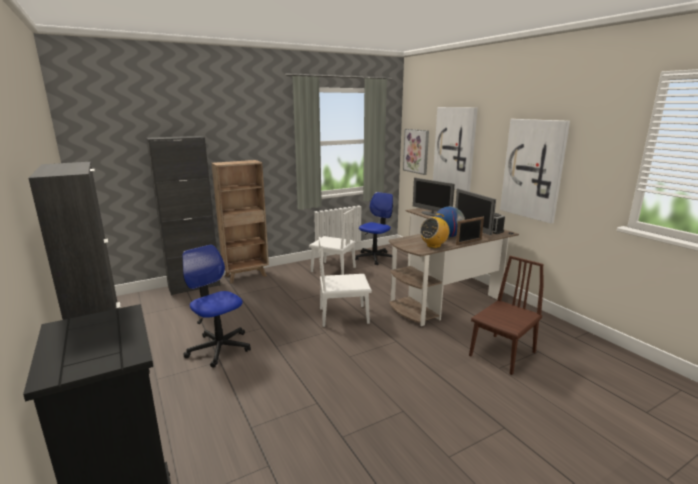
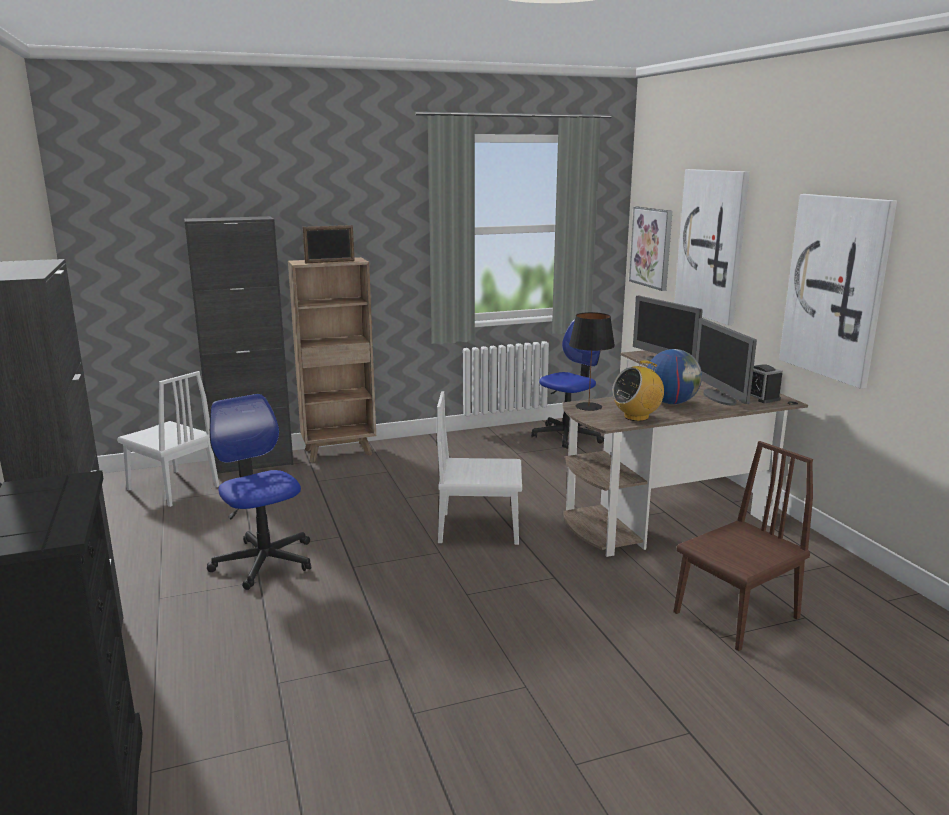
camera: 10 degrees right, 0 degrees up
white chair [309,208,356,275] -> white chair moved to [117,371,219,507]
picture frame [456,217,484,245] -> picture frame moved to [302,225,355,263]
none -> black table lamp [569,312,615,411]

